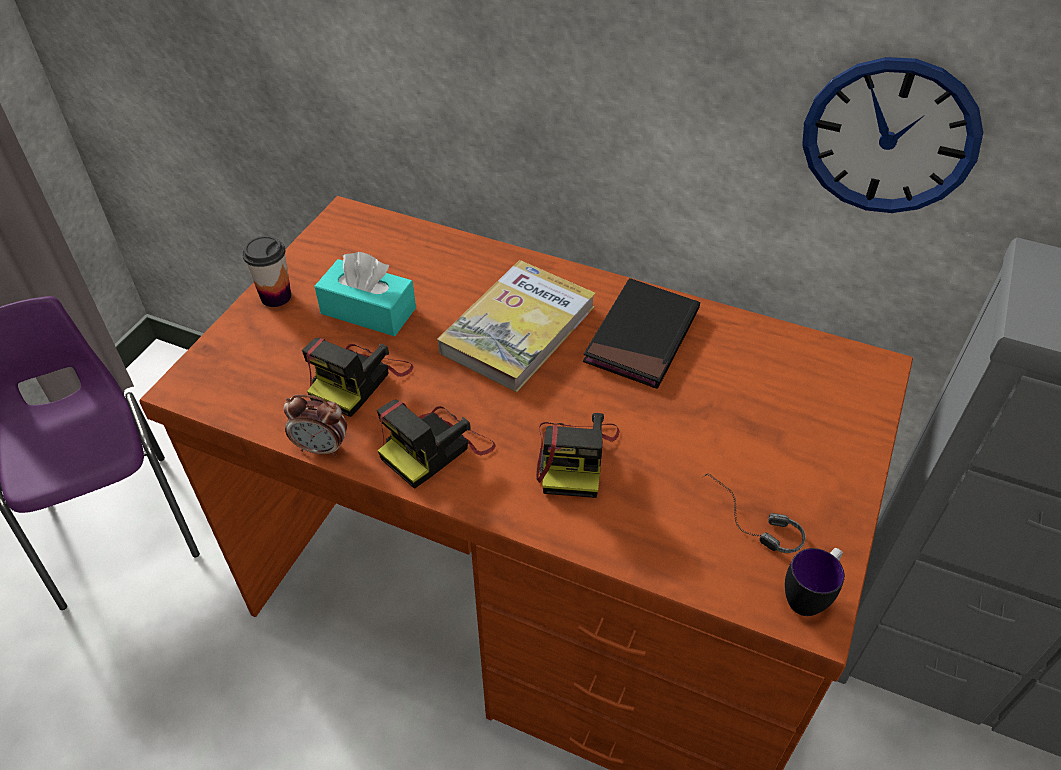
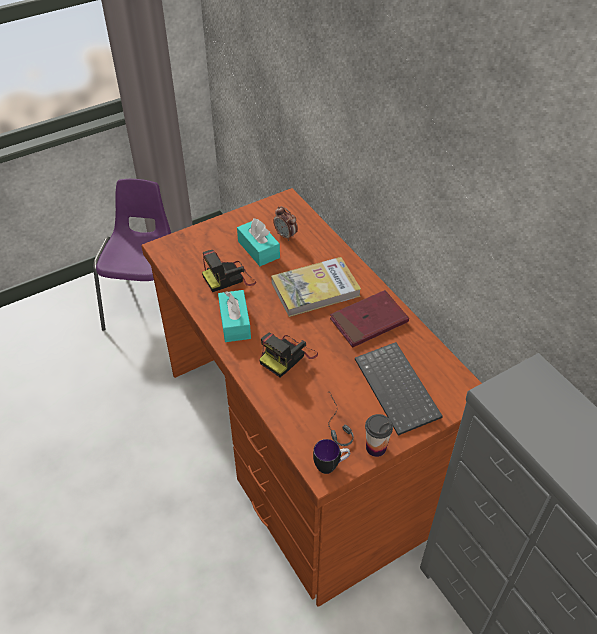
camera: 35 degrees right, 0 degrees up
cup [242,236,291,307] -> cup moved to [365,414,393,457]
alarm clock [283,394,347,457] -> alarm clock moved to [273,206,298,241]
camera [377,399,496,489] -> turquoise tissue box [218,290,251,342]
black book [583,278,700,389] -> red book [330,290,409,348]
wall clock [802,57,983,213] -> none
none -> keyboard [355,342,443,435]

